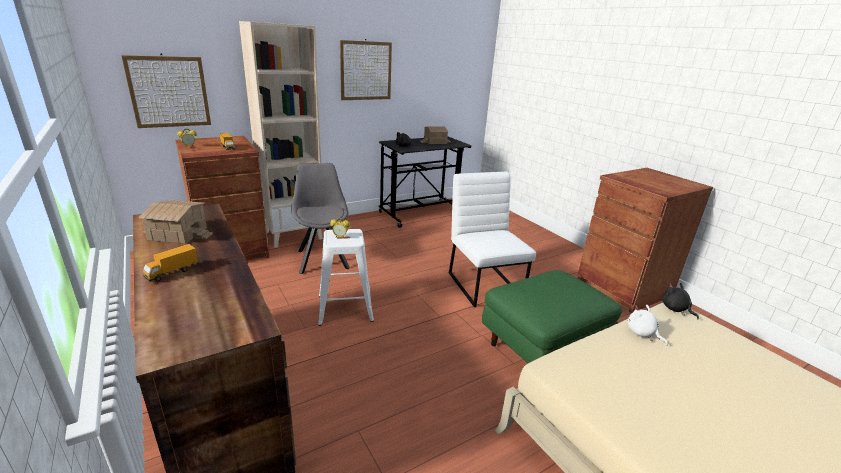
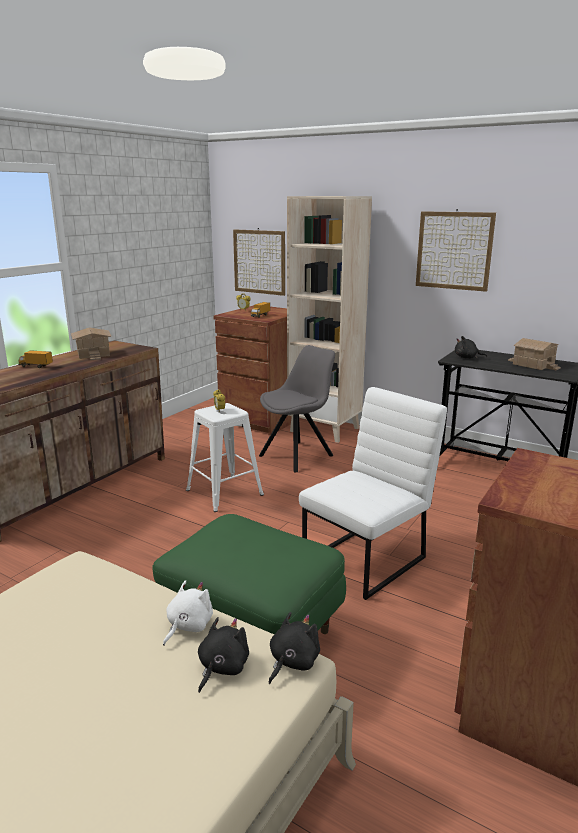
camera: 65 degrees right, 5 degrees down
none -> black plush toy [198,617,249,693]

